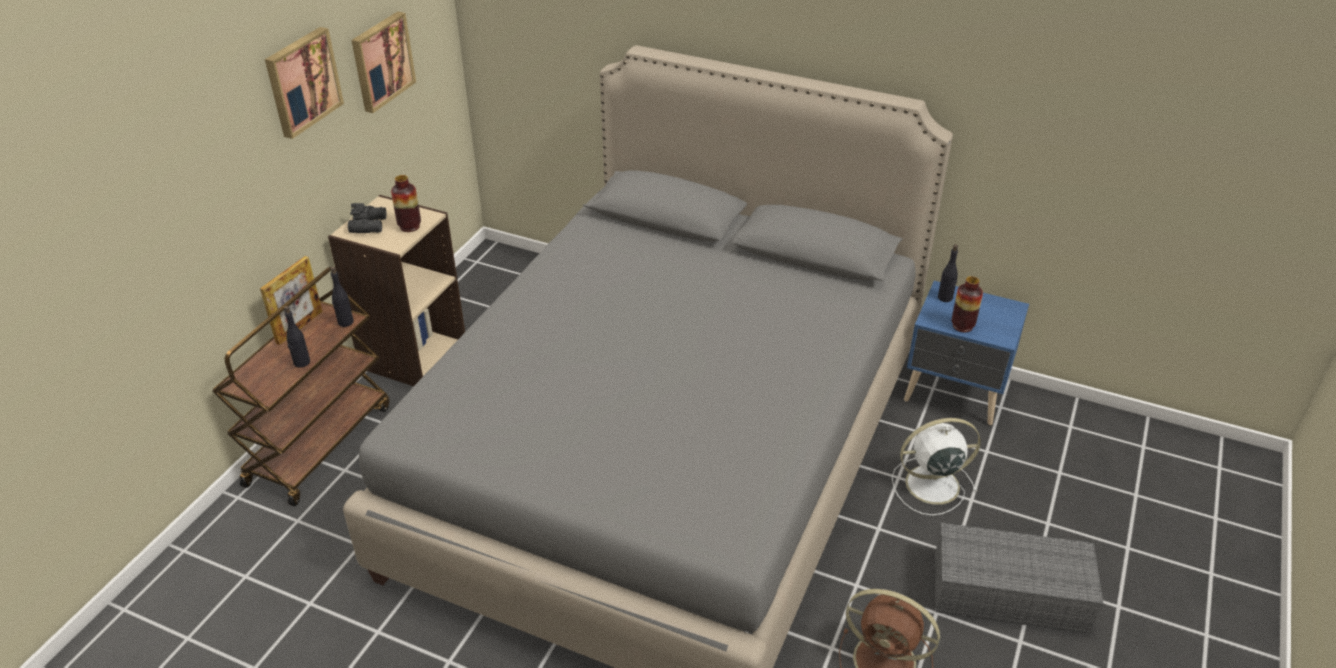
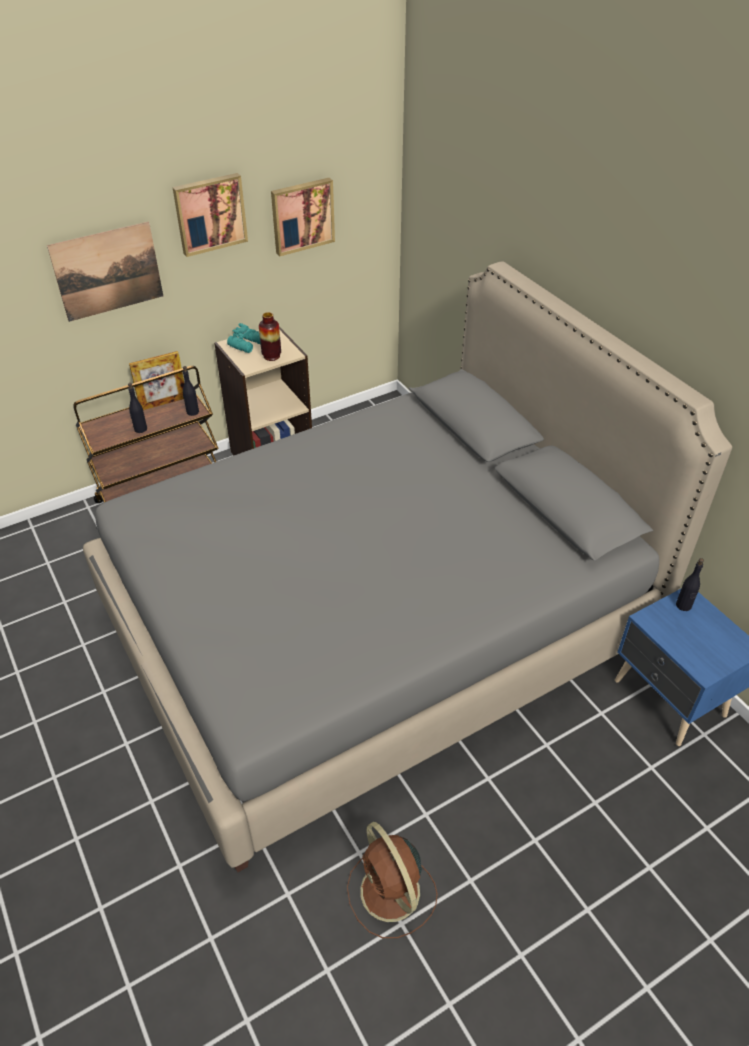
camera: 35 degrees right, 5 degrees up
black binoculars [348,203,387,233] -> turquoise binoculars [227,323,260,353]
white fan [892,418,981,516] -> none
grey storage box [935,523,1103,634] -> none
vase [952,276,983,332] -> none
none -> picture [47,221,163,322]

